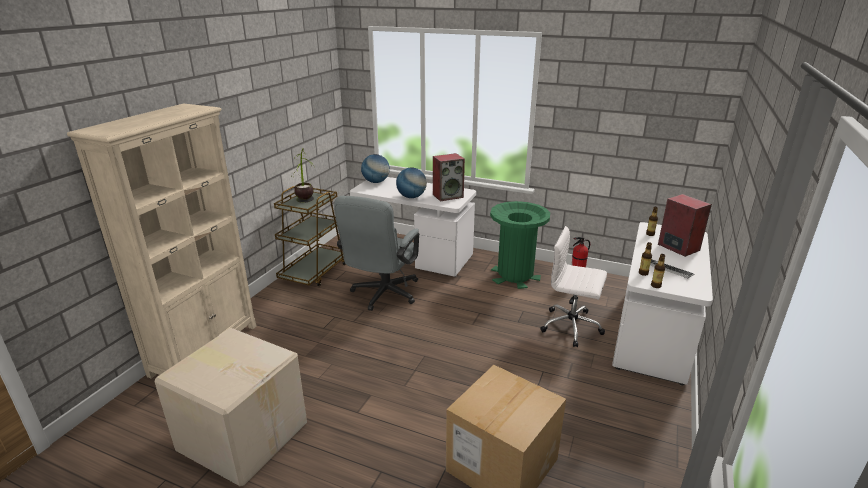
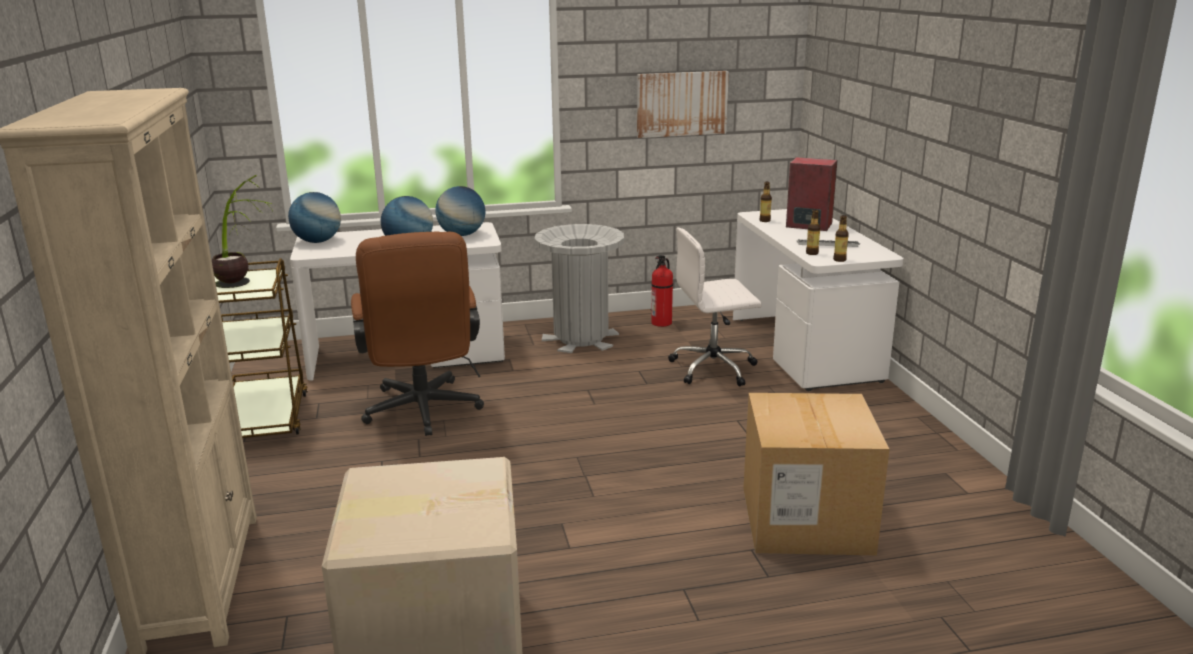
camera: 35 degrees left, 5 degrees down
grey office chair [334,196,419,311] -> brown office chair [351,232,484,436]
speaker [433,153,465,201] -> globe [435,186,485,236]
green trash can [490,201,550,289] -> grey trash can [534,224,624,353]
none -> picture [637,71,729,138]

